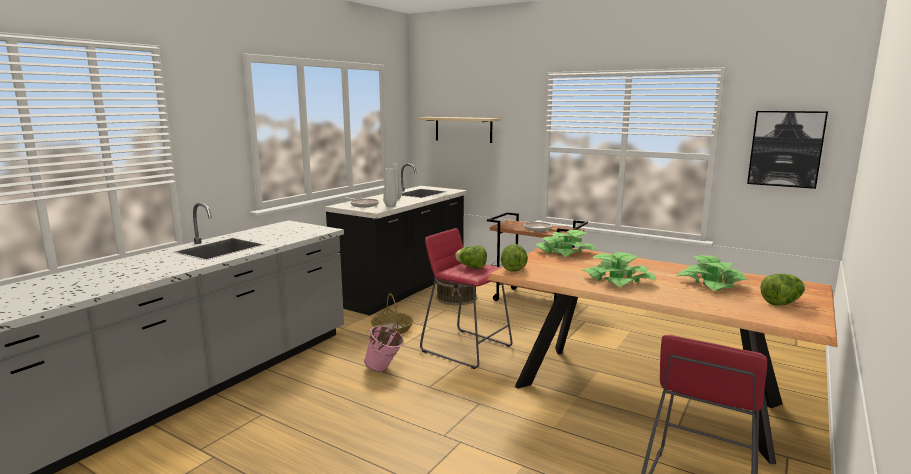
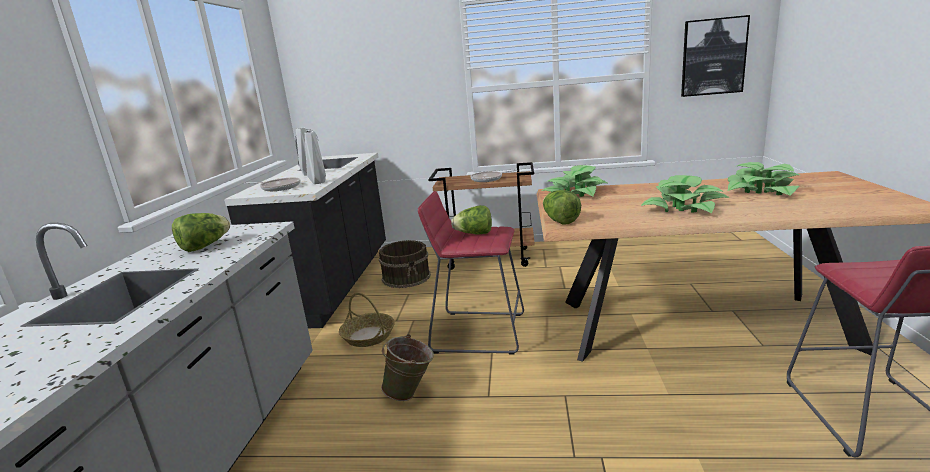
camera: 25 degrees left, 5 degrees up
pink bucket [364,326,404,372] -> green bucket [381,334,434,401]
beige shelf [417,117,501,143] -> none
lettuce [760,274,805,306] -> lettuce moved to [172,213,230,252]

